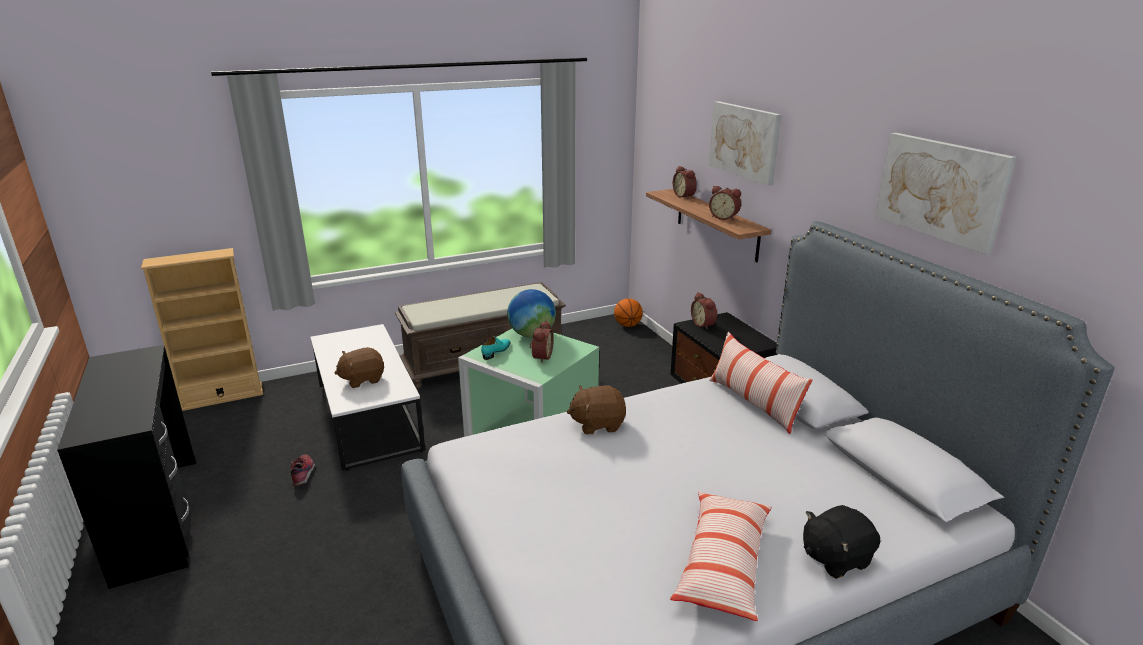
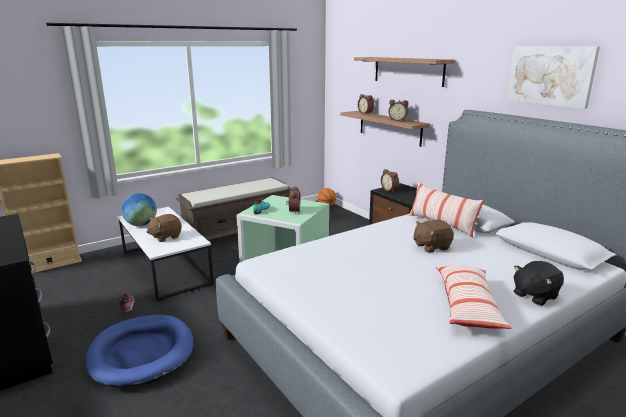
camera: 10 degrees left, 5 degrees down
globe [507,289,556,338] -> globe moved to [121,193,157,226]
brown plush toy [567,385,626,434] -> brown plush toy moved to [413,220,454,253]
picture [709,101,781,186] -> shelf [354,57,455,87]
none -> blue dog bed [86,315,193,387]

